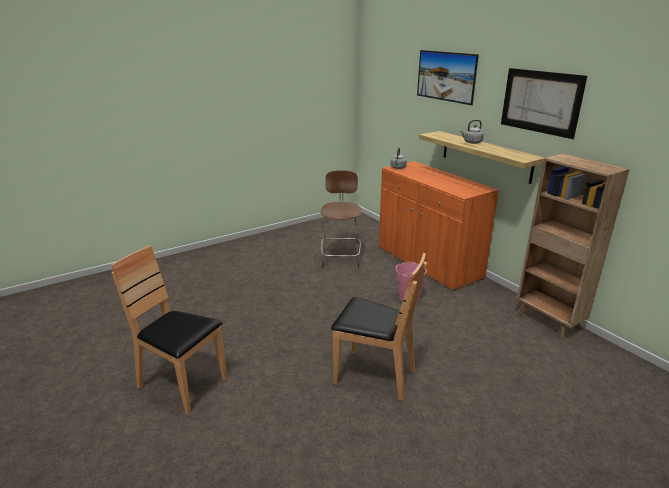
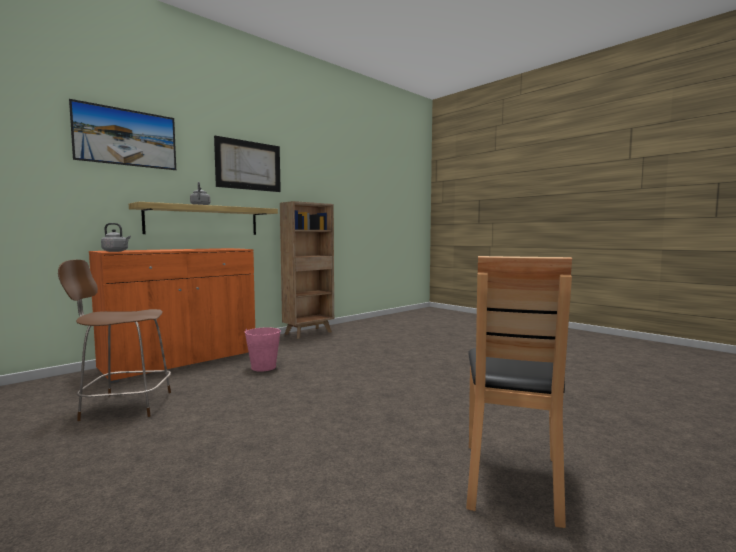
camera: 100 degrees left, 20 degrees down
brown chair [331,253,427,401] -> none

